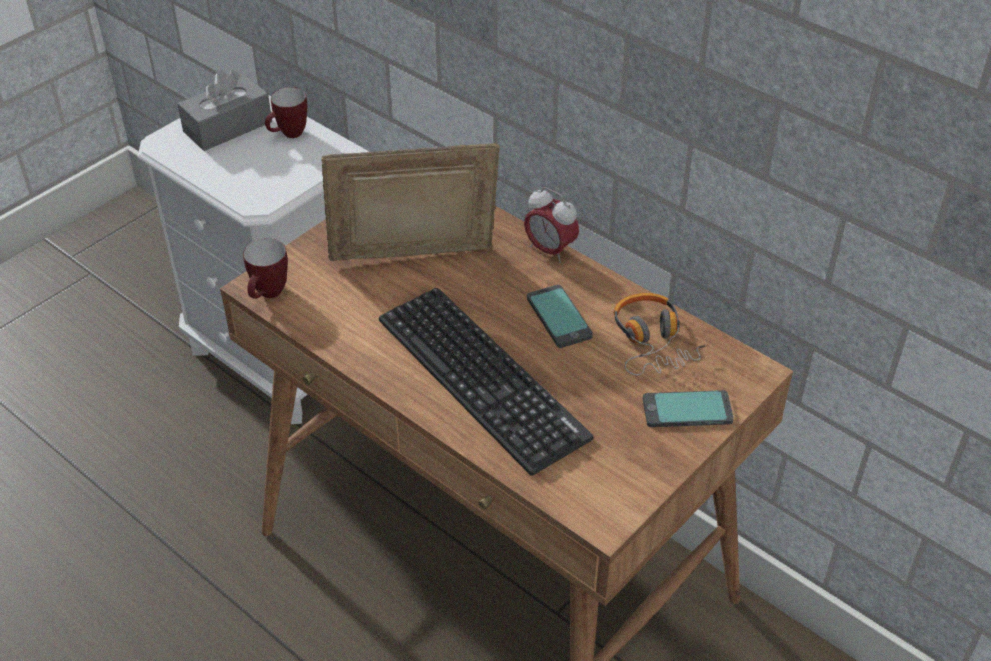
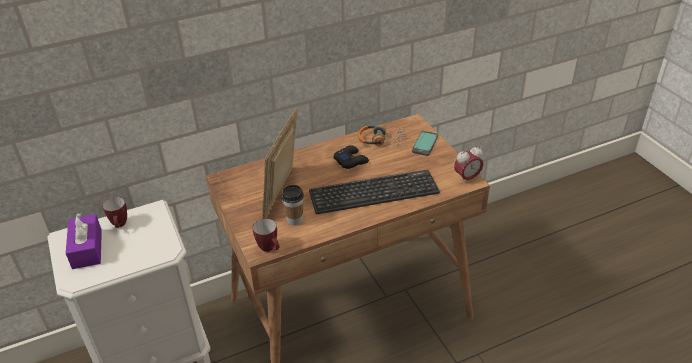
camera: 65 degrees left, 5 degrees down
grey tissue box [177,69,272,151] -> purple tissue box [66,213,102,269]
alarm clock [524,187,579,263] -> alarm clock moved to [454,145,483,184]
phone [527,285,593,348] -> black game controller [333,145,369,169]
none -> cup [281,185,304,226]

